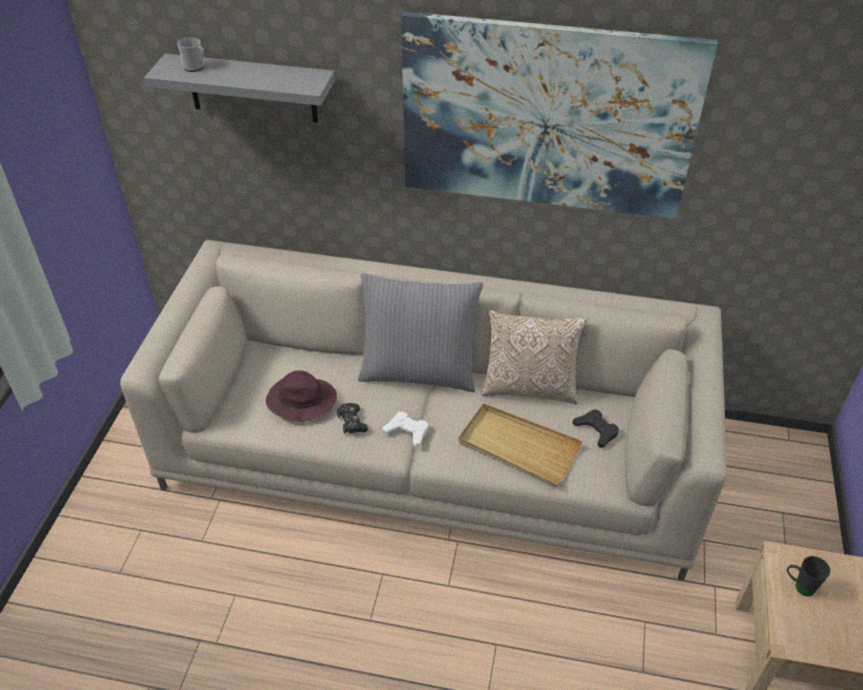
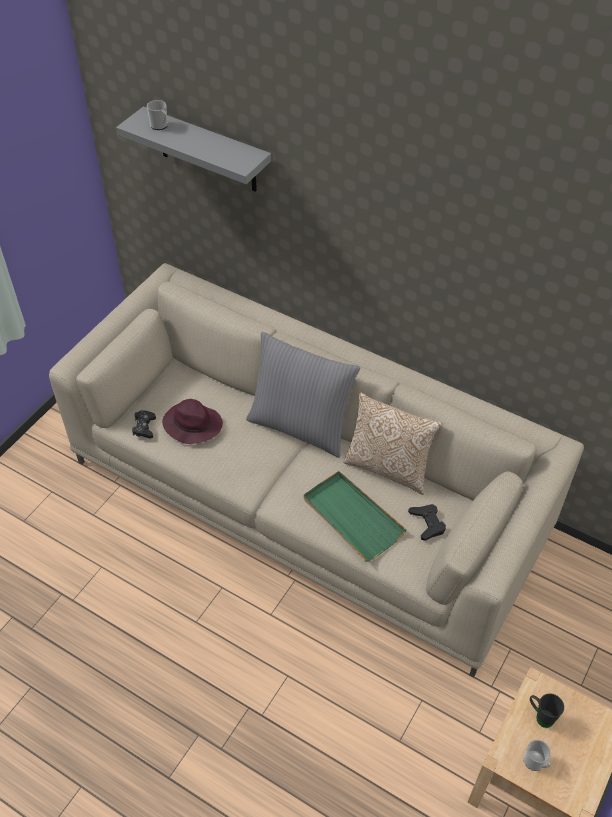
camera: 20 degrees right, 5 degrees up
black game controller [337,403,368,435] -> black game controller moved to [132,410,156,438]
white game controller [382,412,428,447] -> none
picture [401,11,718,219] -> none
beige tray [458,403,583,486] -> green tray [303,471,407,562]
none -> mug [524,740,551,771]

